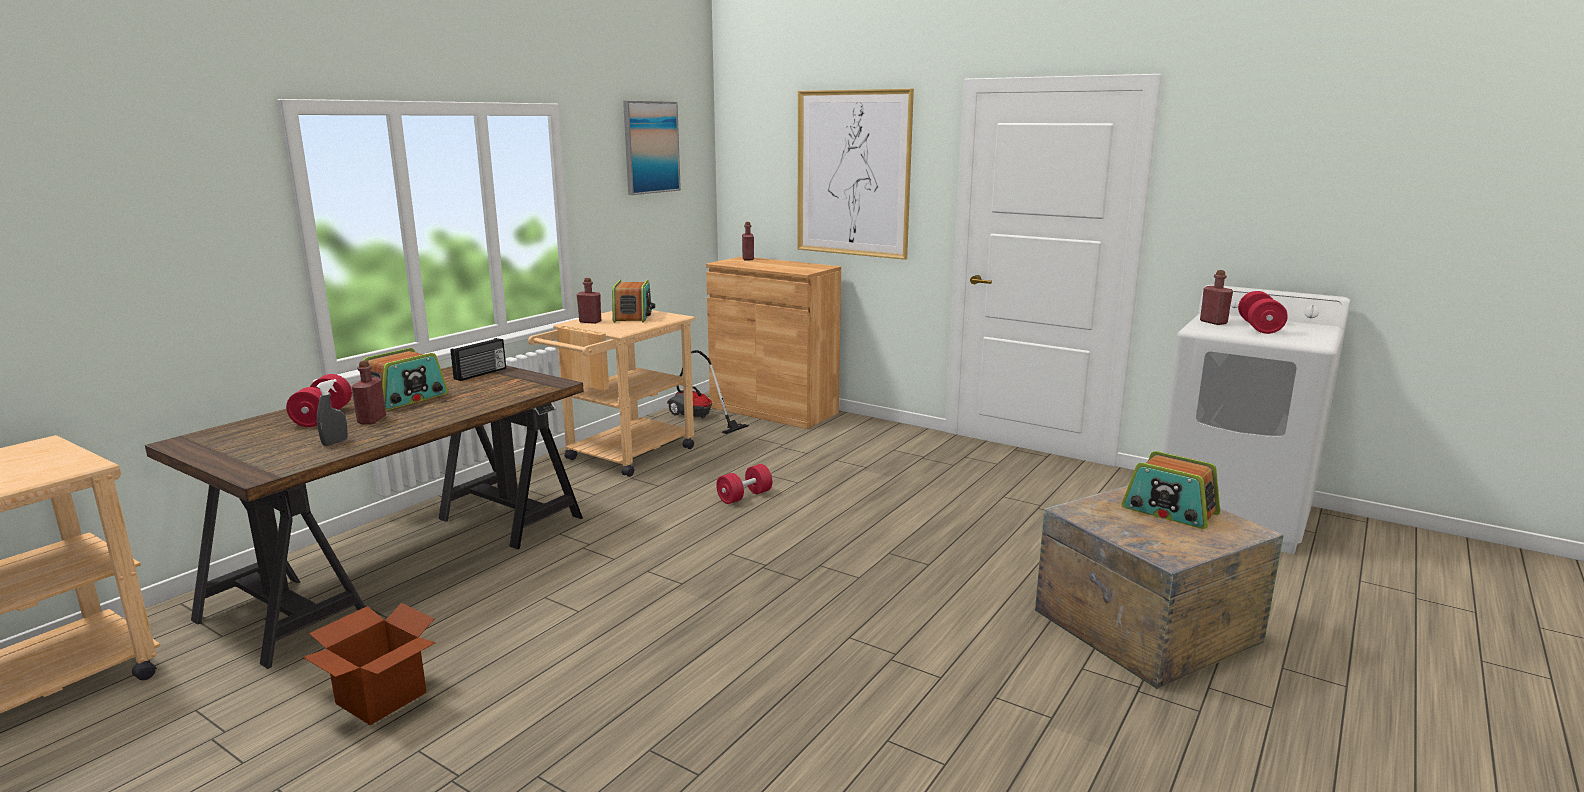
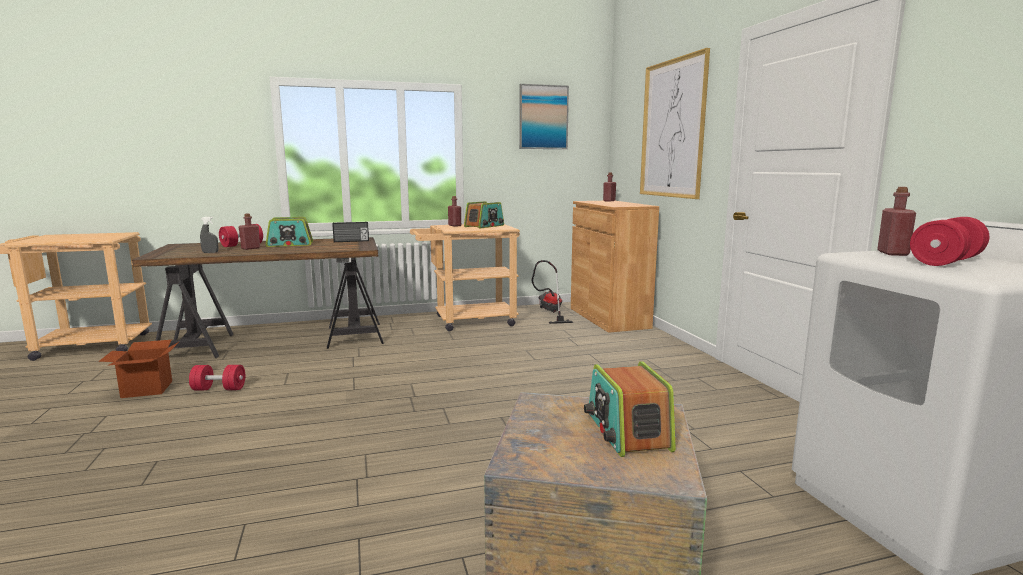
camera: 40 degrees right, 5 degrees down
red dumbbell [716,464,772,504] -> red dumbbell moved to [189,365,245,390]

